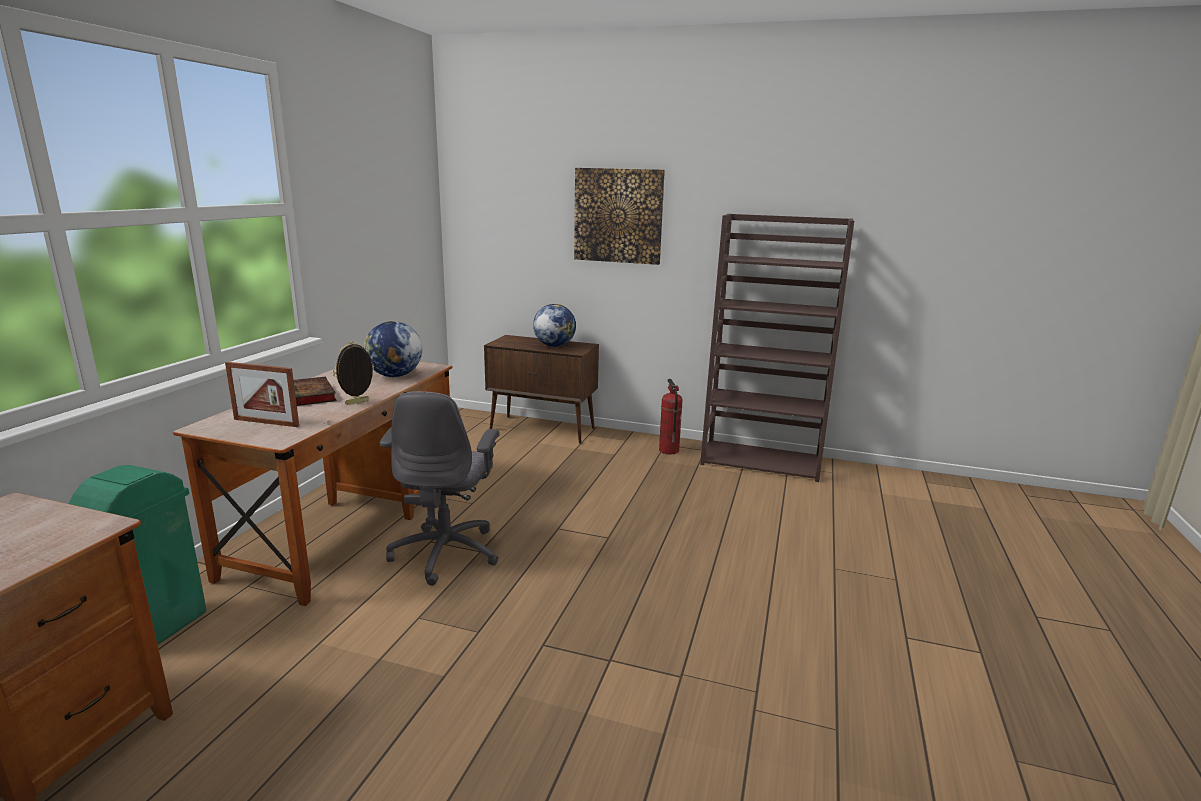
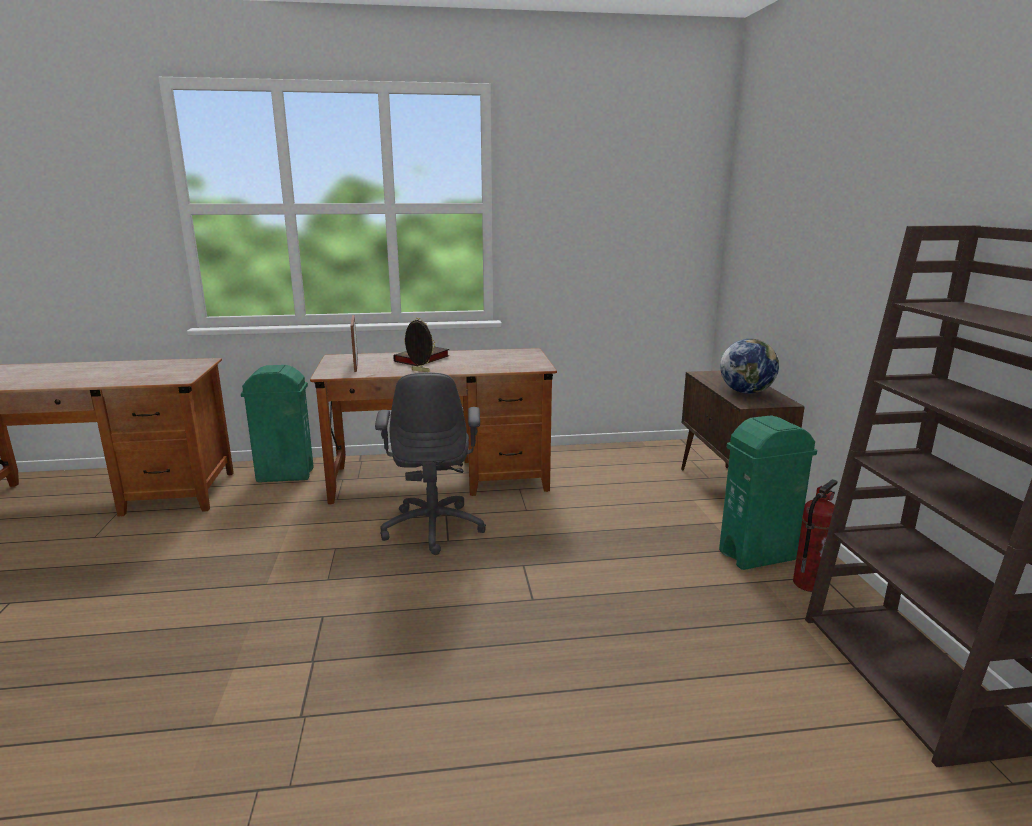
camera: 65 degrees right, 0 degrees up
globe [363,321,422,377] -> none
grey office chair [380,391,499,586] -> grey office chair turned 75 degrees counterclockwise [375,372,486,555]
picture [574,168,665,265] -> none
none -> green trash can [719,415,817,570]

